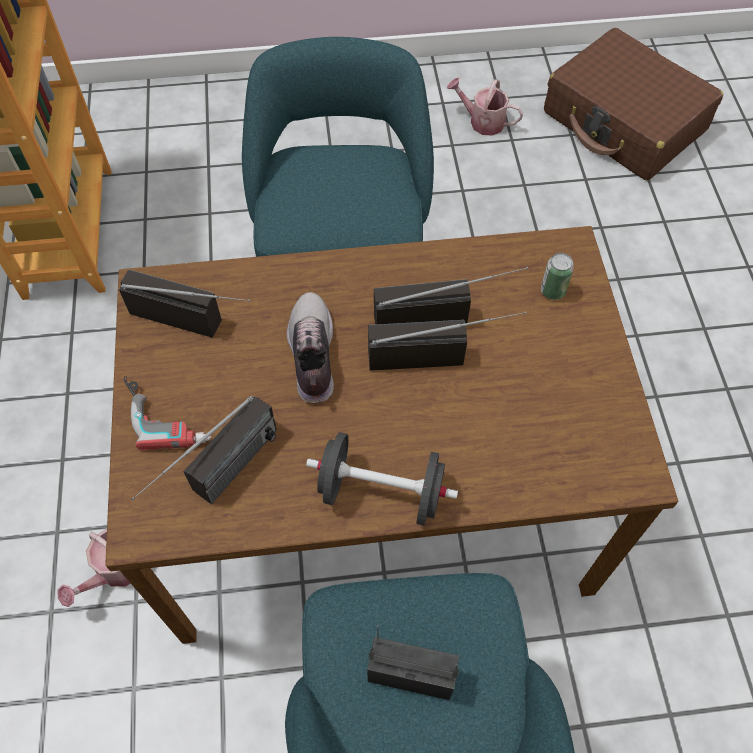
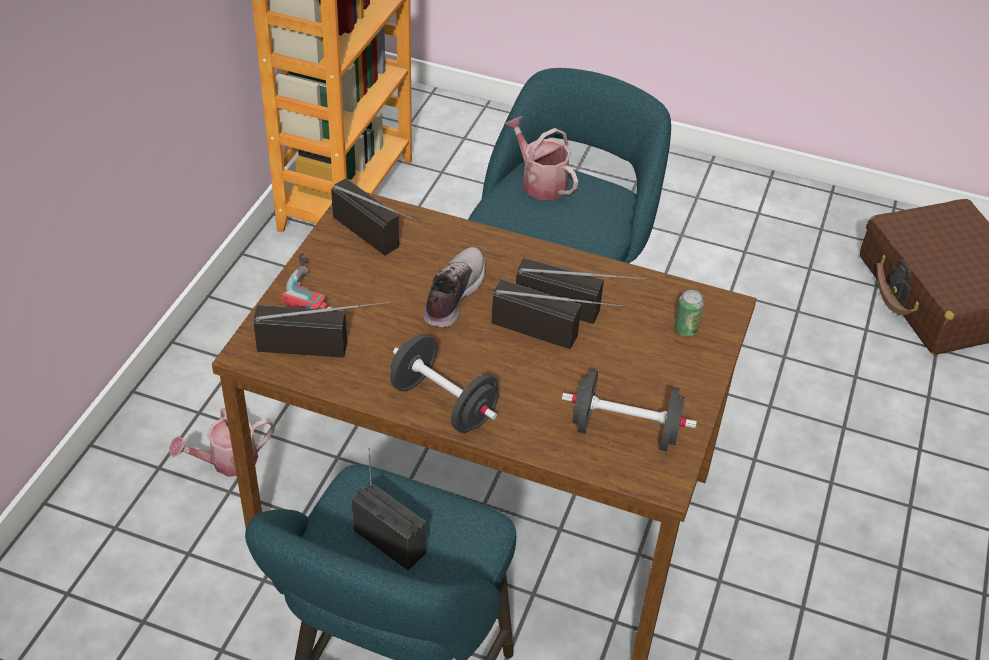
camera: 25 degrees right, 15 degrees down
radio [131,396,277,504] -> radio turned 150 degrees counterclockwise [253,301,391,358]
watering can [447,78,523,136] -> watering can moved to [504,116,578,200]
none -> black dumbbell [562,370,697,451]

